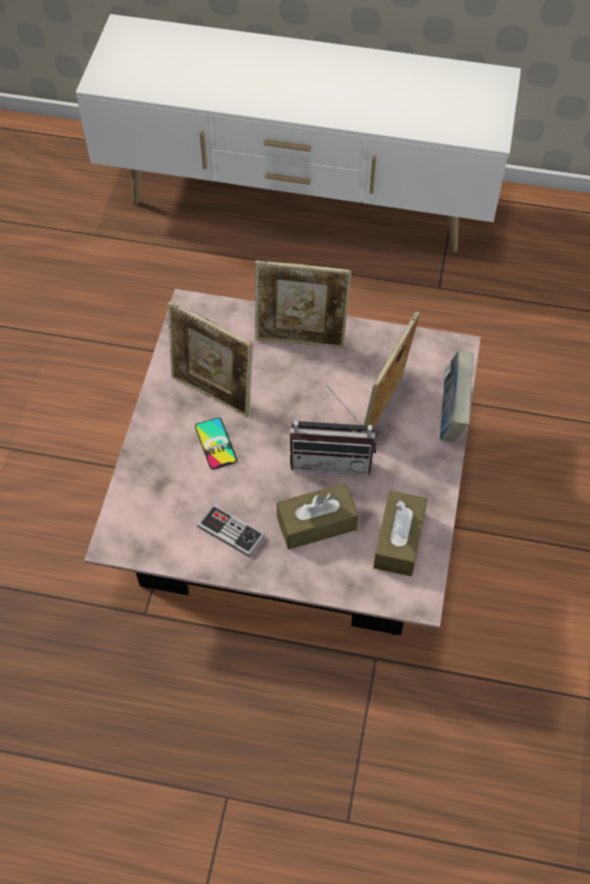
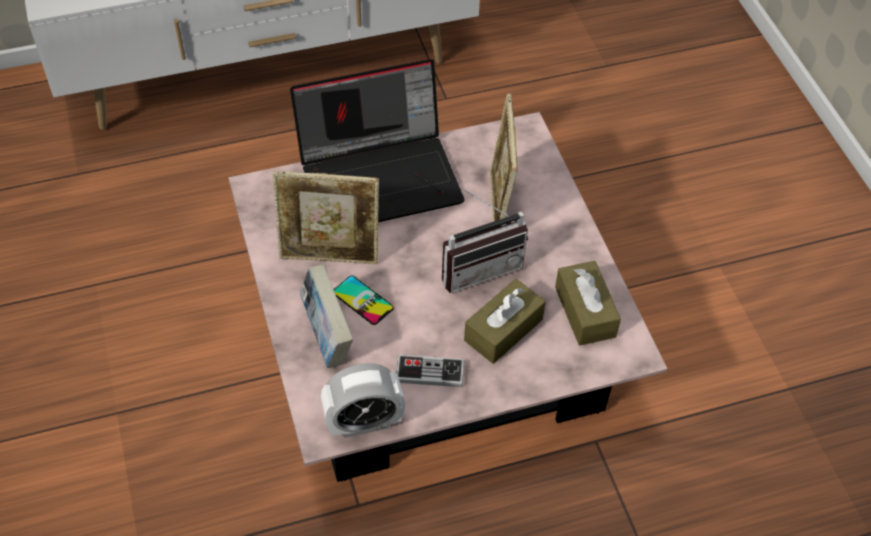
camera: 30 degrees left, 5 degrees down
picture frame [255,260,352,348] -> laptop [290,59,464,222]
book [440,350,473,442] -> book moved to [300,264,353,368]
none -> alarm clock [321,363,405,438]

